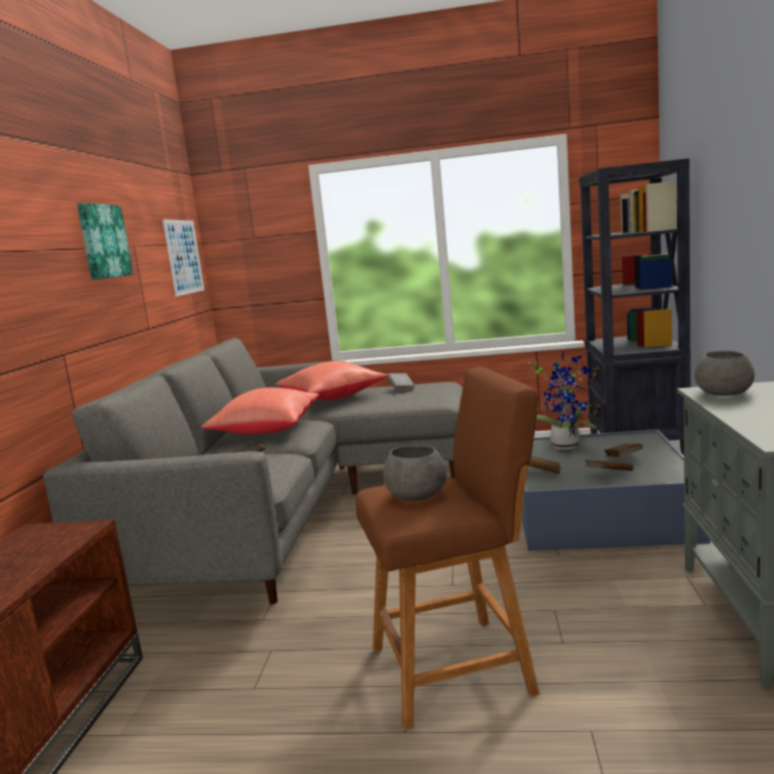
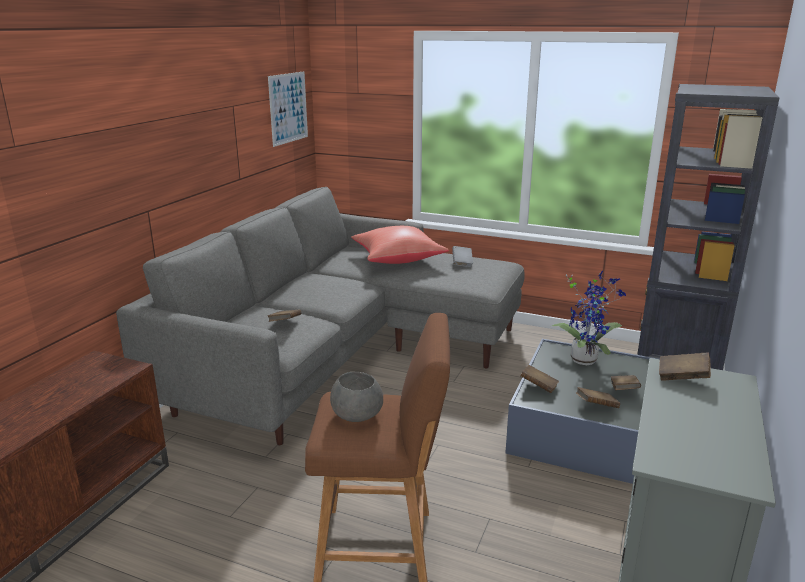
camera: 15 degrees right, 10 degrees up
picture [77,203,133,280] -> none
red pillow [202,387,319,434] -> none
grey bowl [695,350,755,396] -> brown book [659,352,711,381]

